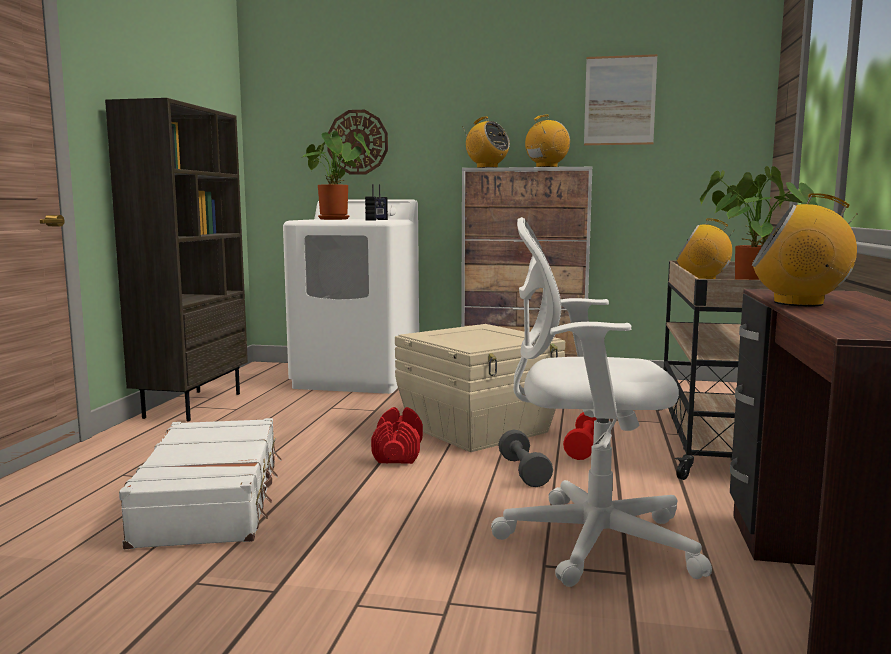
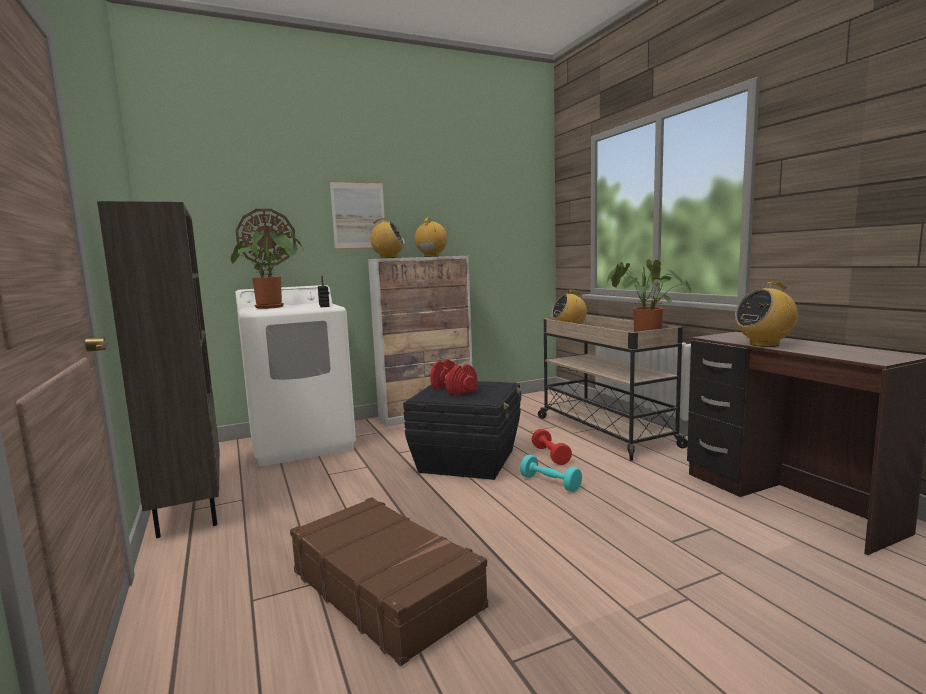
camera: 35 degrees left, 0 degrees up
white suitcase [119,418,282,549] -> brown suitcase [290,497,488,666]
red dumbbell [371,407,423,464] -> red dumbbell moved to [430,359,477,395]
beige storage box [395,324,565,452] -> black storage box [403,381,522,480]
white office chair [491,217,712,587] -> none
grey dumbbell [498,429,553,487] -> turquoise dumbbell [520,454,582,492]
picture [584,54,658,145] -> picture moved to [330,181,385,250]

